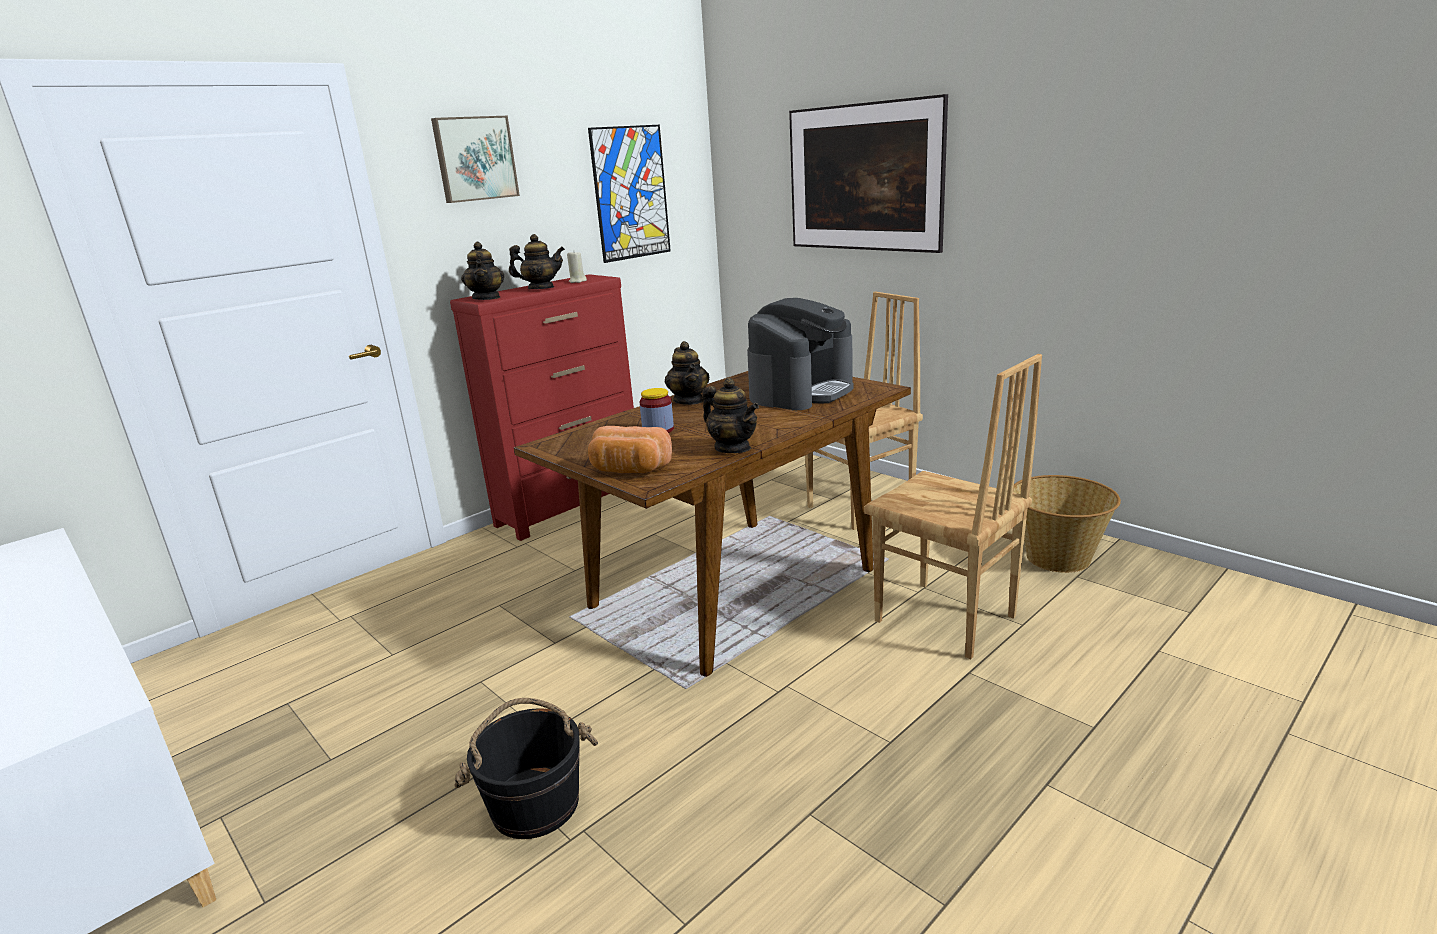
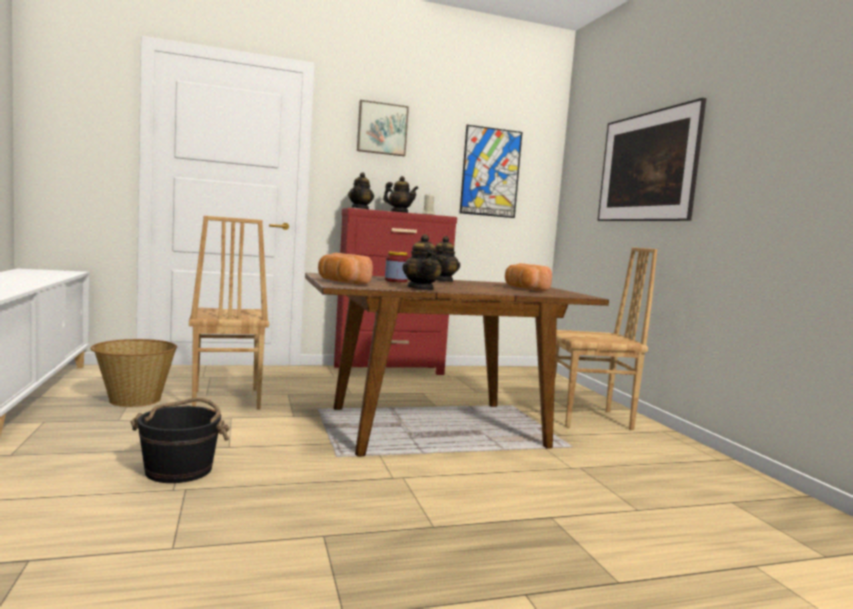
camera: 25 degrees right, 15 degrees down
coffee machine [747,298,854,410] -> bread [505,263,552,291]
brown chair [864,354,1042,659] -> brown chair moved to [189,216,269,409]
basket [1013,475,1121,573] -> basket moved to [90,339,177,407]

